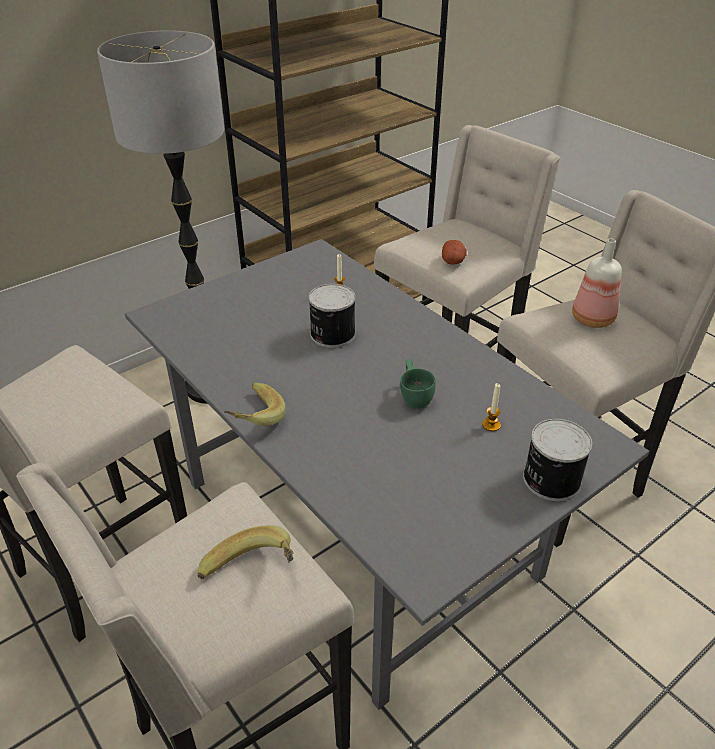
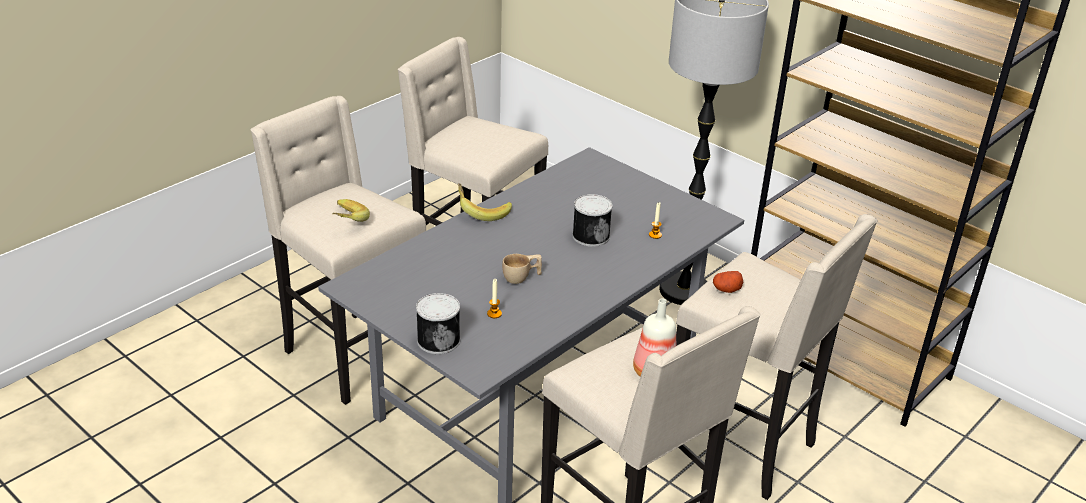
camera: 80 degrees right, 5 degrees down
green cup [400,359,436,409] -> beige cup [502,254,542,284]

